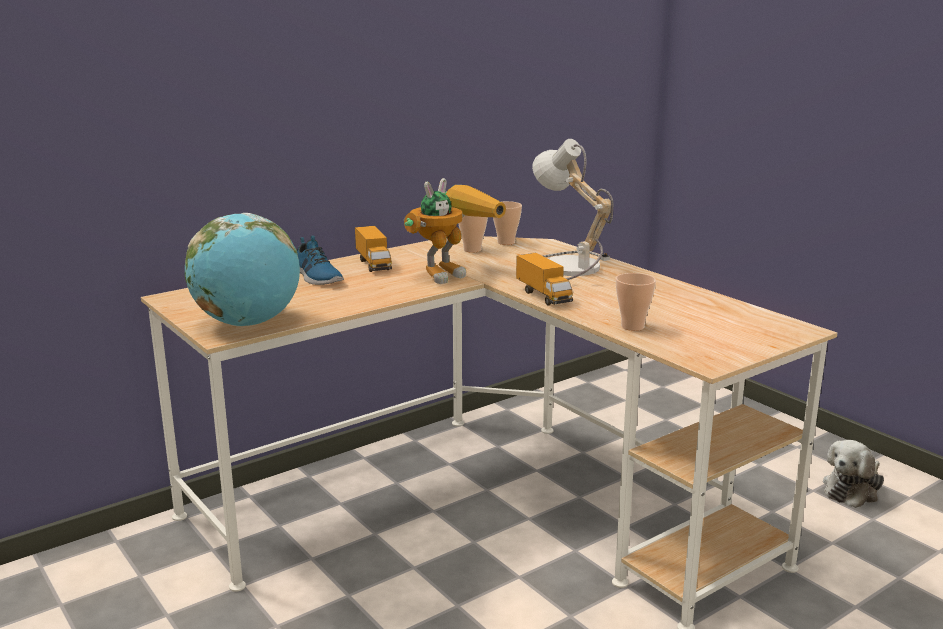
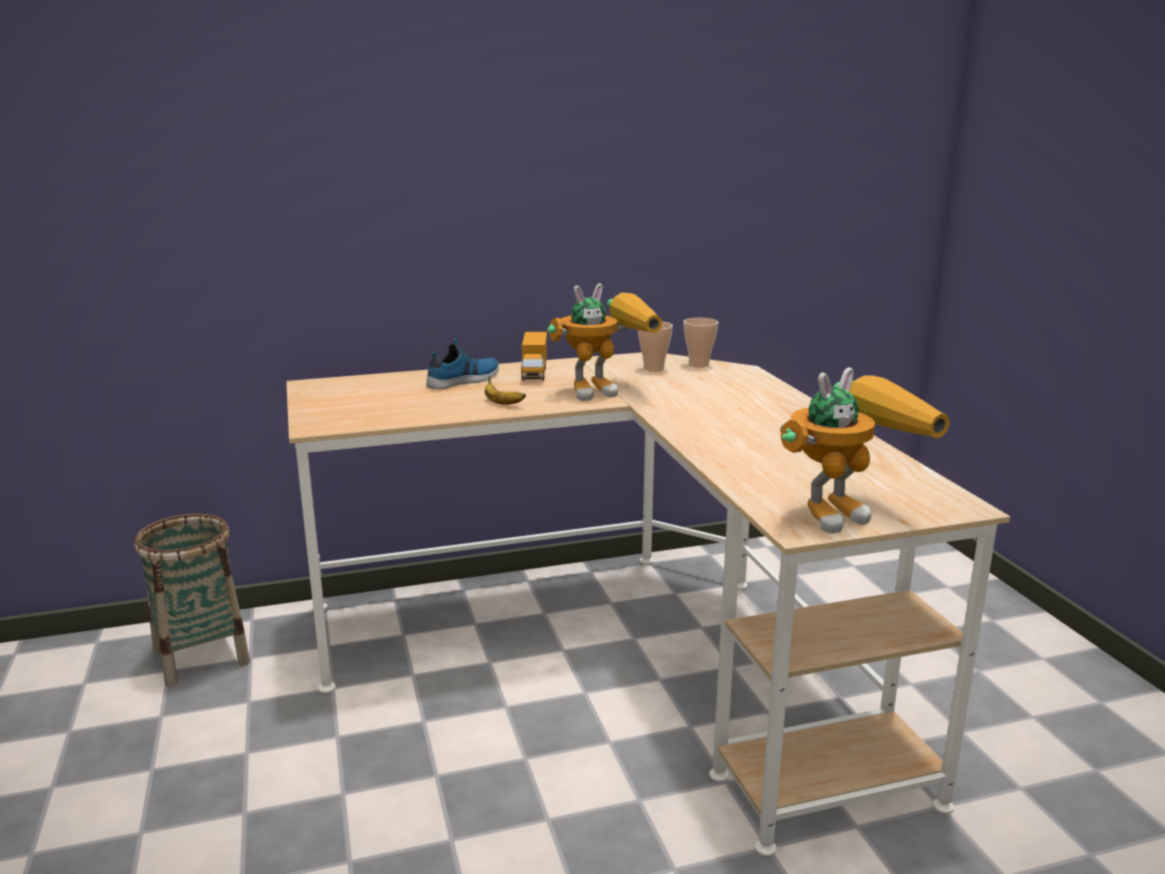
camera: 20 degrees right, 0 degrees up
globe [185,213,300,327] -> none
shoe [297,236,344,285] -> shoe turned 120 degrees counterclockwise [426,338,499,390]
toy truck [516,253,573,305] -> none
table lamp [532,139,613,280] -> none
cup [616,273,656,331] -> none
plush toy [823,440,884,508] -> none
none -> basket [134,513,250,687]
none -> banana [485,376,526,405]
none -> toy robot [780,367,950,534]

